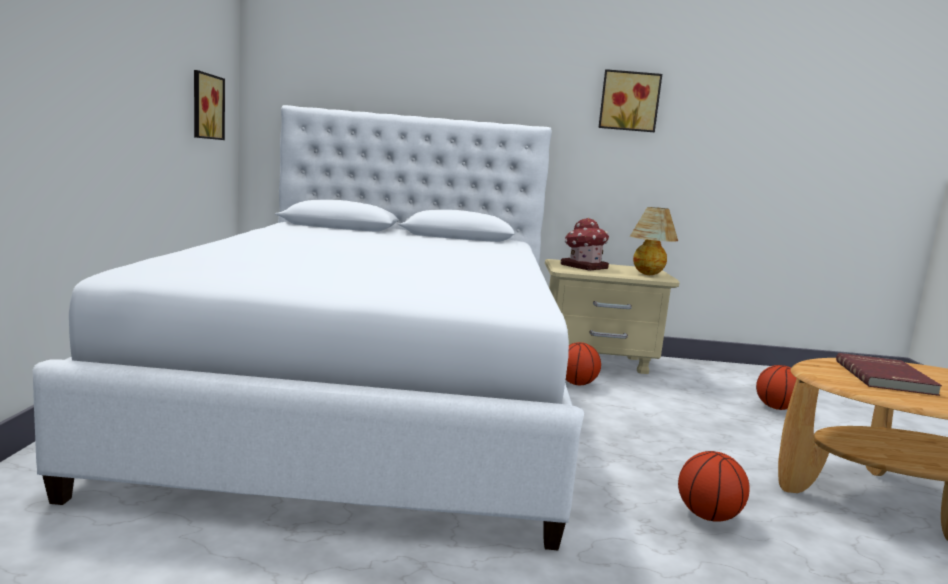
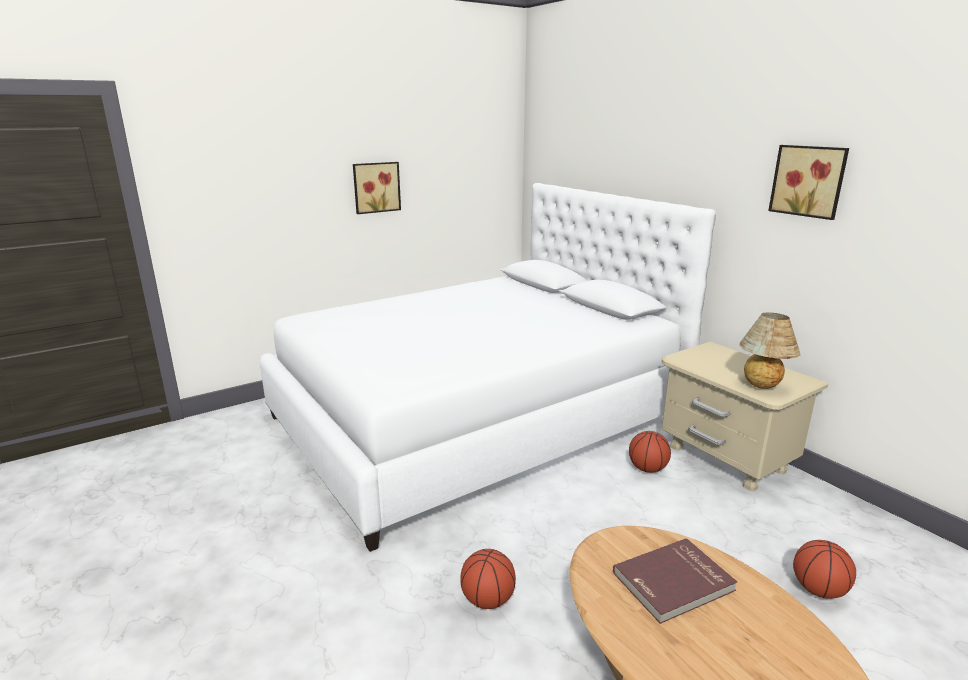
camera: 55 degrees right, 10 degrees up
picture [194,70,225,140] -> picture moved to [353,162,401,214]
toy house [561,218,609,271] -> none

